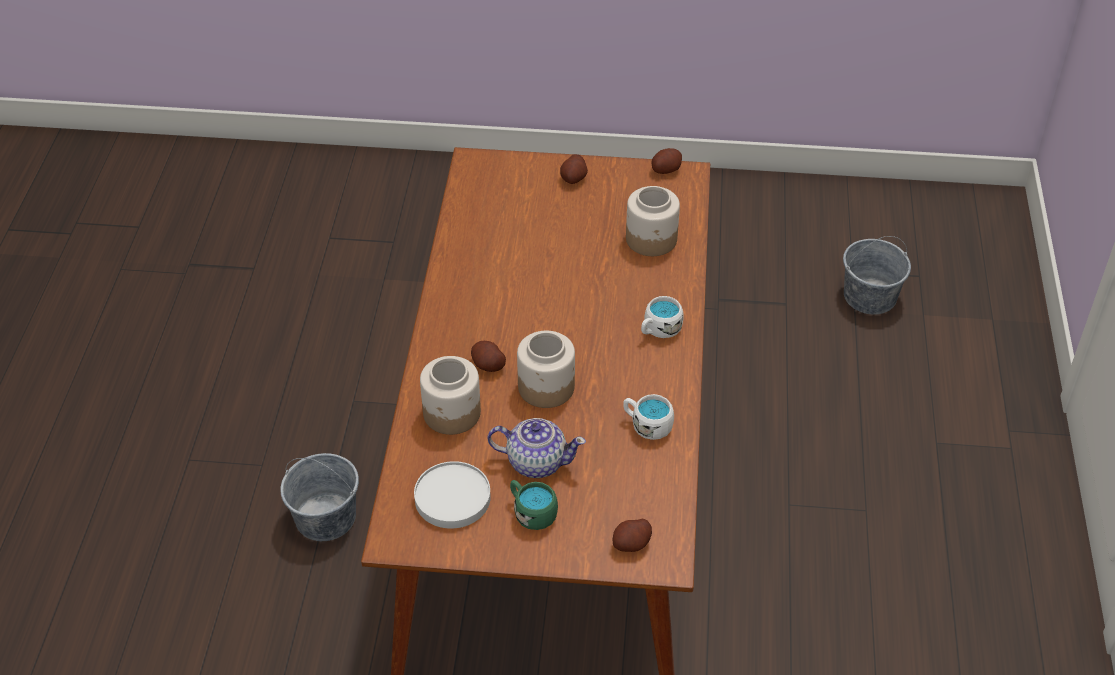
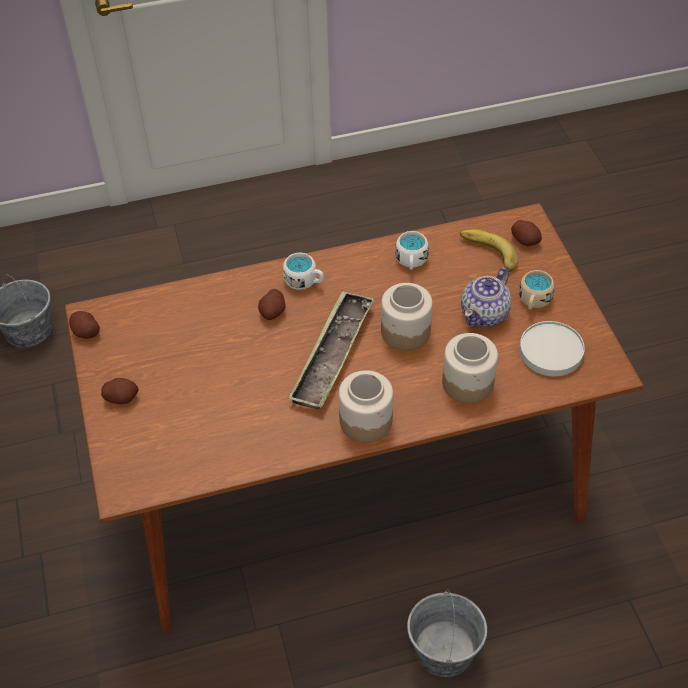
camera: 110 degrees left, 5 degrees up
potato [471,341,506,372] -> potato moved to [258,289,286,320]
teapot [488,418,586,478] -> teapot turned 135 degrees counterclockwise [461,267,512,327]
green mug [510,480,558,530] -> beige mug [519,270,554,310]
jar [626,186,680,256] -> jar moved to [339,370,393,443]
none -> tray [288,291,374,410]
none -> banana [460,229,518,272]

